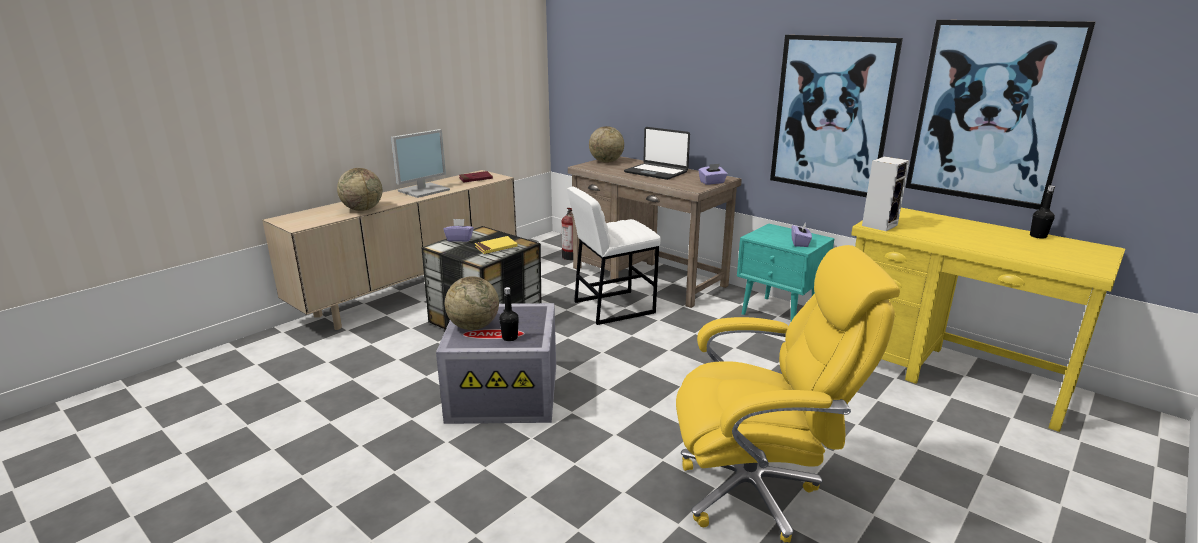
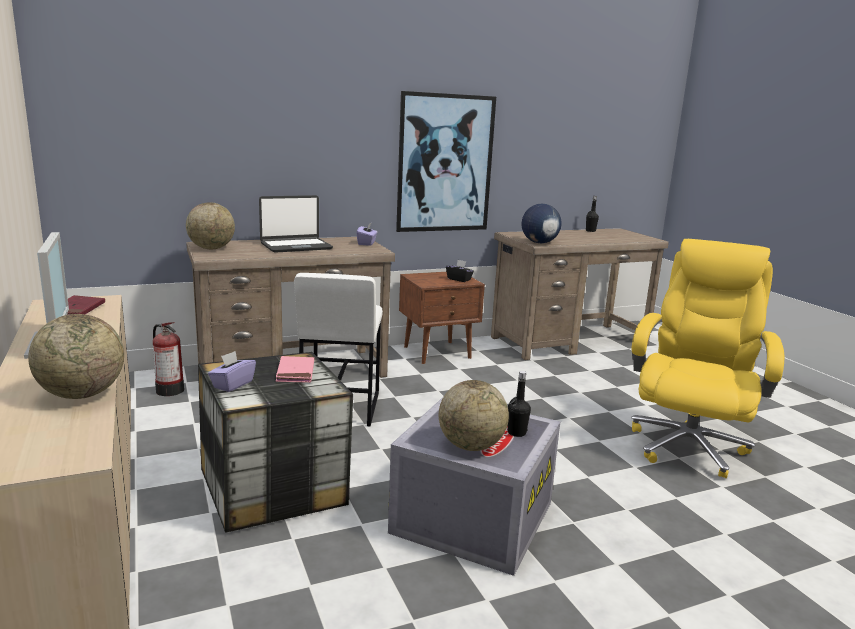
camera: 65 degrees left, 5 degrees down
yellow book [475,236,518,254] -> pink book [276,356,314,383]
turquoise nightstand [737,223,835,321] -> brown nightstand [399,272,485,364]
purple tissue box [791,223,812,247] -> black tissue box [446,260,474,282]
yellow desk [851,208,1125,432] -> brown desk [491,228,669,360]
speaker [862,156,910,231] -> globe [522,203,562,243]
picture [905,20,1096,210] -> none

